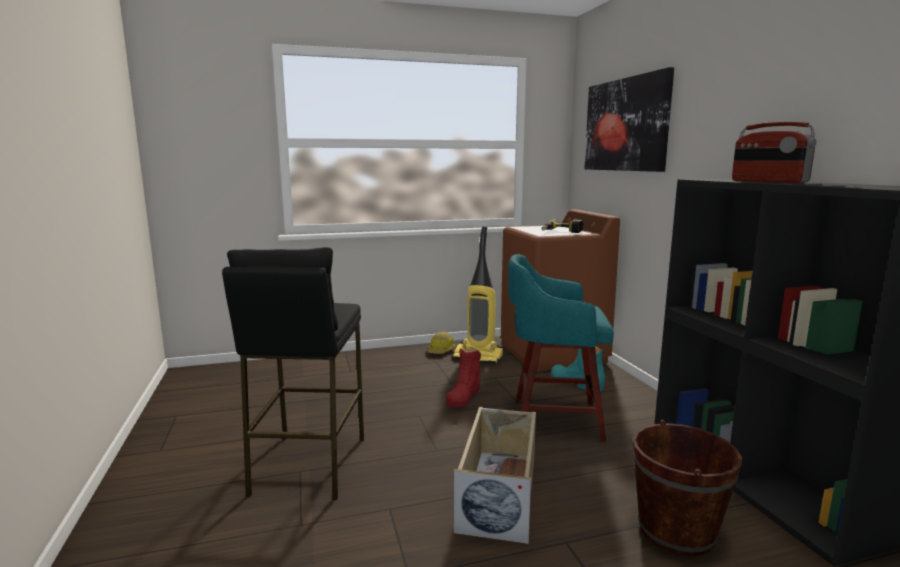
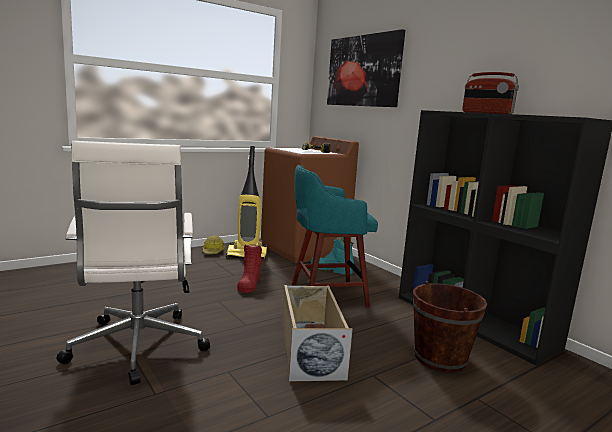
camera: 20 degrees left, 0 degrees up
black stool [222,247,364,500] -> white office chair [57,141,210,385]

